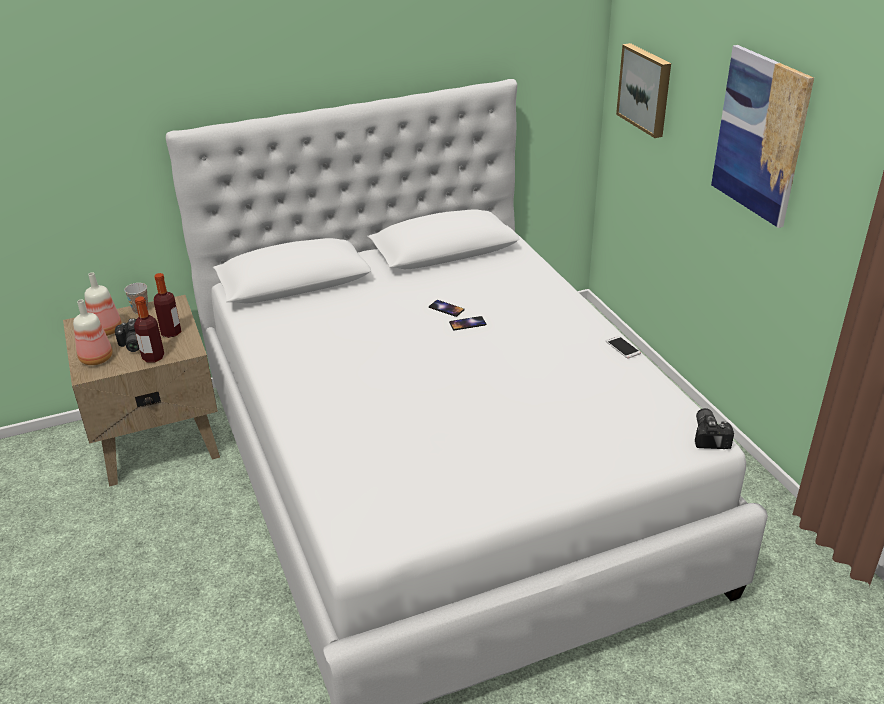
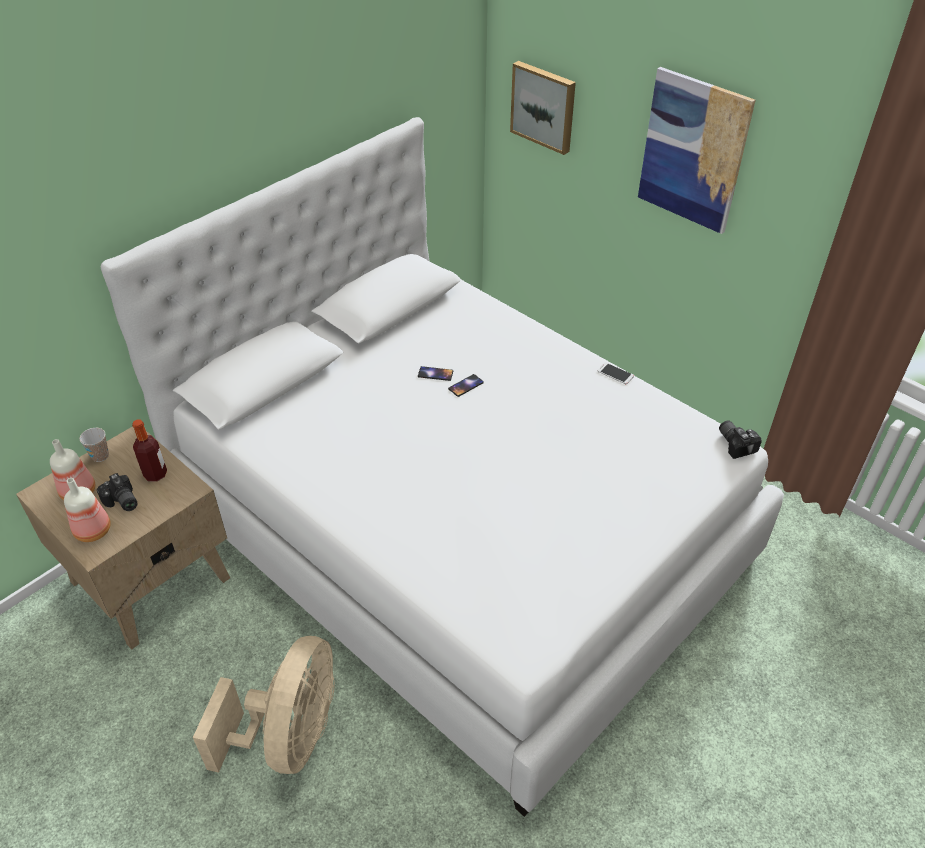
camera: 25 degrees left, 10 degrees up
bottle [134,297,164,363] -> none
none -> beige fan [193,636,335,774]

